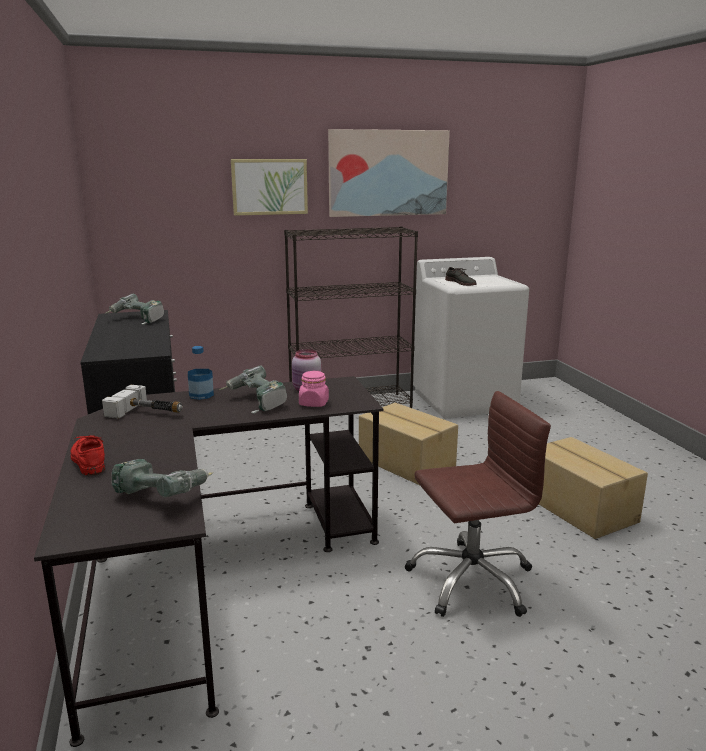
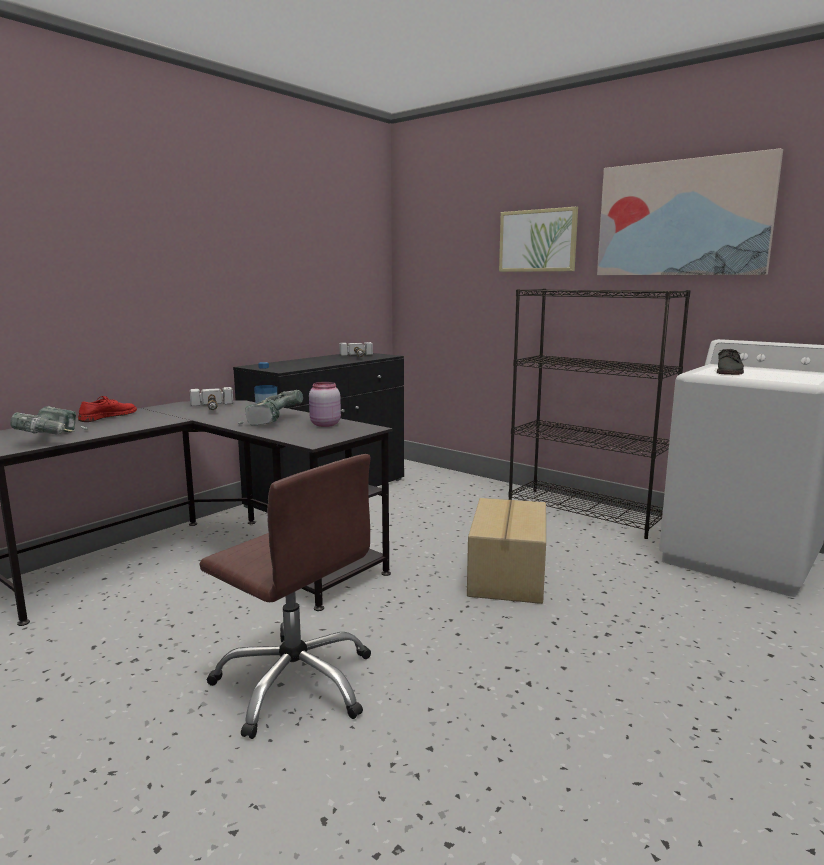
camera: 55 degrees right, 5 degrees down
power drill [105,293,164,325] -> hammer [339,342,373,357]
pink jar [299,371,329,407] -> none
cardboard box [539,437,648,539] -> none

